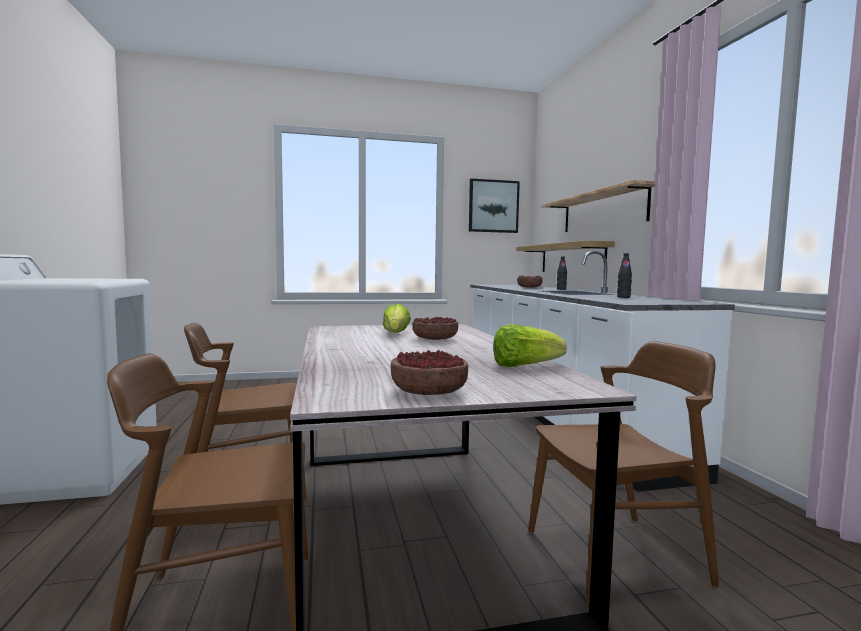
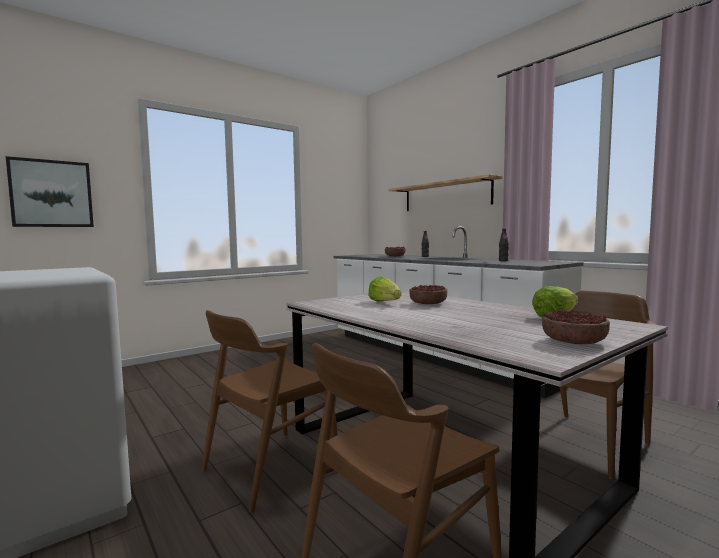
camera: 25 degrees left, 0 degrees up
picture [469,179,520,233] -> picture moved to [6,156,94,227]
shelf [516,240,615,272] -> none

